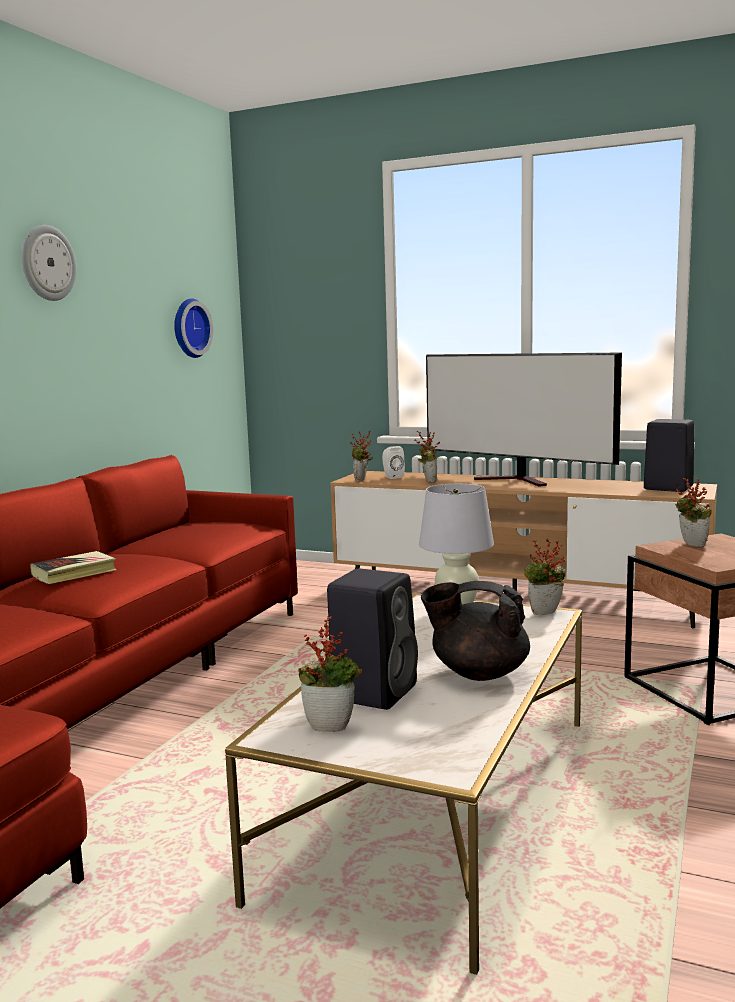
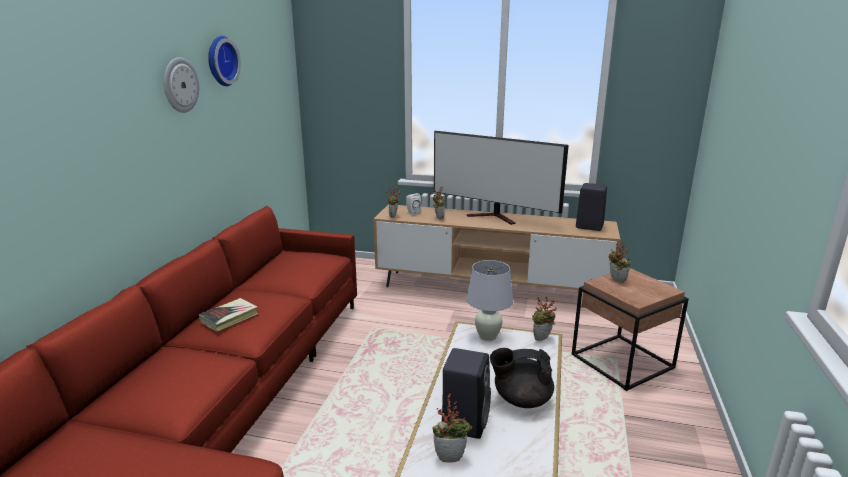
camera: 10 degrees left, 10 degrees up
wall clock [174,298,213,358] -> wall clock moved to [208,36,241,86]

